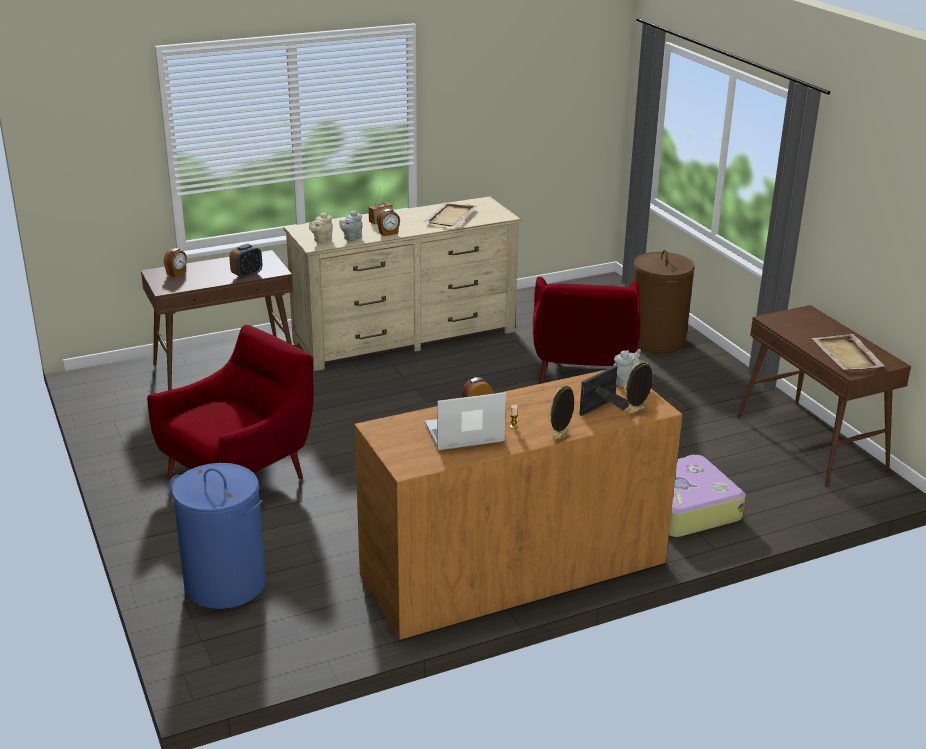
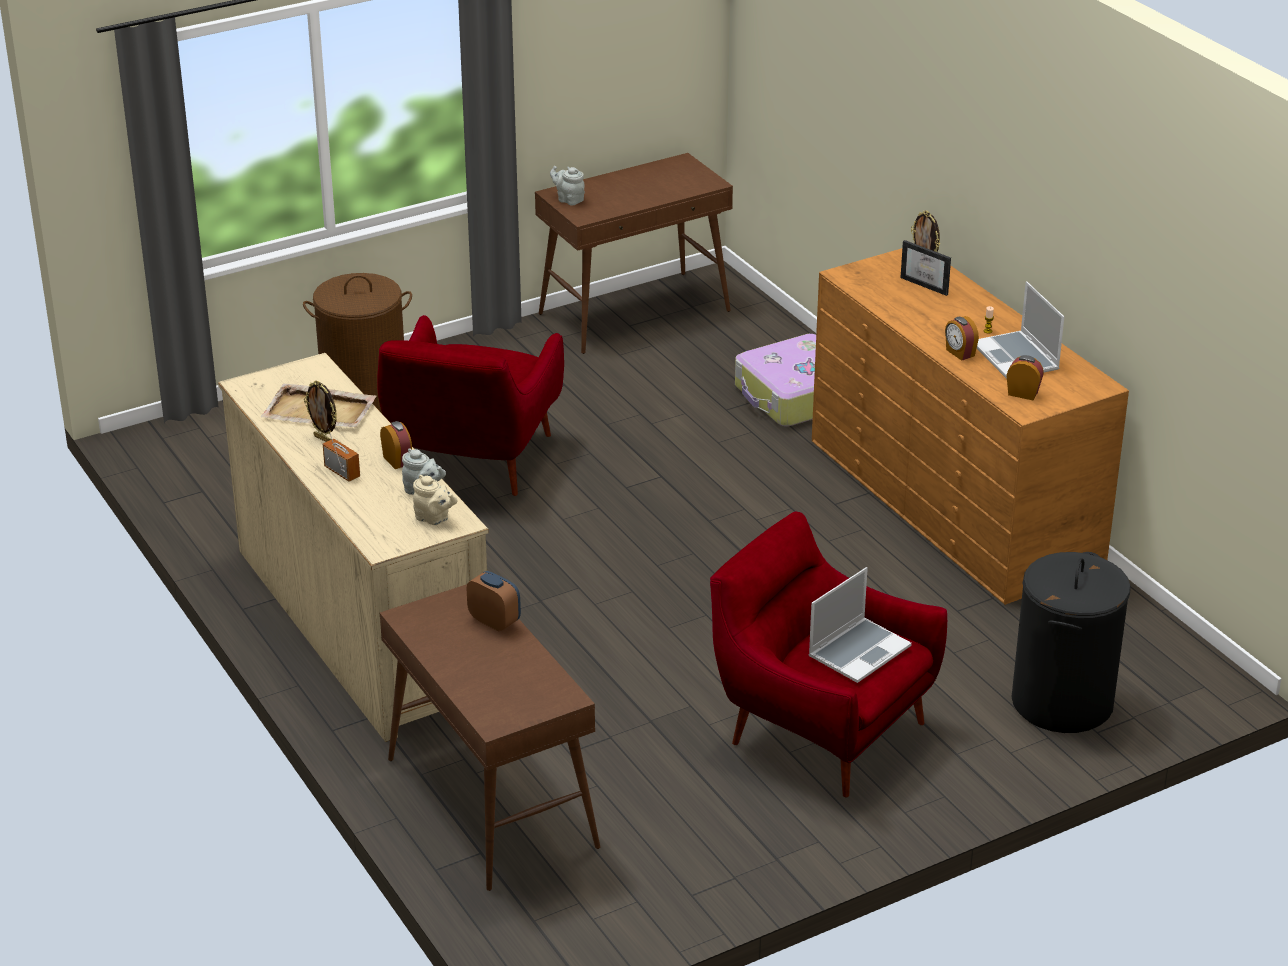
camera: 95 degrees left, 5 degrees up
alarm clock [164,248,187,277] -> alarm clock moved to [1006,355,1044,400]
blue laundry basket [169,463,266,609] -> black laundry basket [1012,552,1131,733]
red armchair [533,276,640,384] -> red armchair turned 105 degrees clockwise [377,315,564,496]
picture frame [548,384,574,440] -> picture frame moved to [304,381,337,442]
grey teapot [613,349,641,387] -> grey teapot moved to [550,166,585,205]
beige tray [812,334,885,370] -> none
none -> laptop [808,567,912,683]

